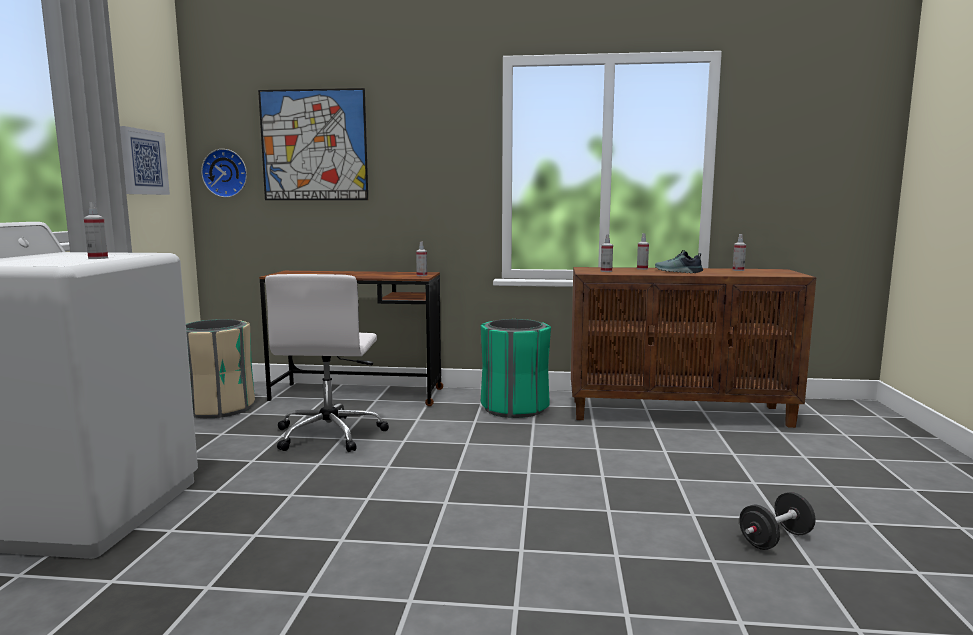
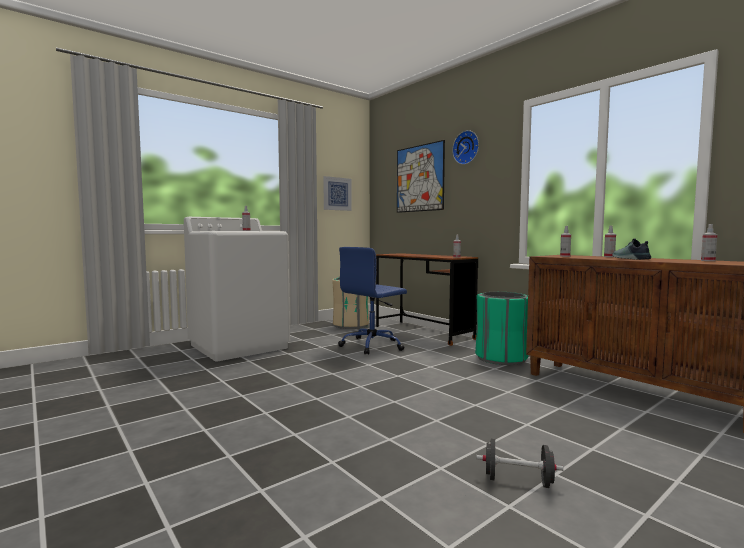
camera: 45 degrees right, 5 degrees down
wall clock [201,149,247,198] -> wall clock moved to [452,130,479,165]
white office chair [265,274,389,452] -> blue office chair [338,247,407,355]

